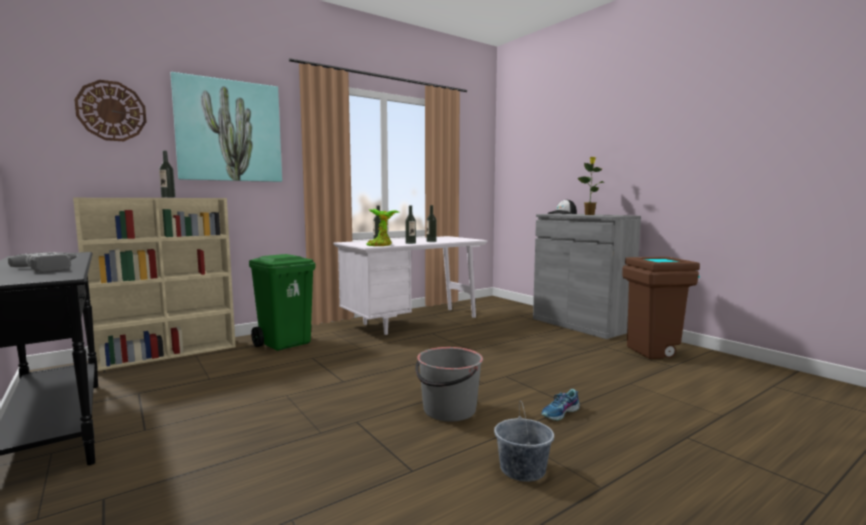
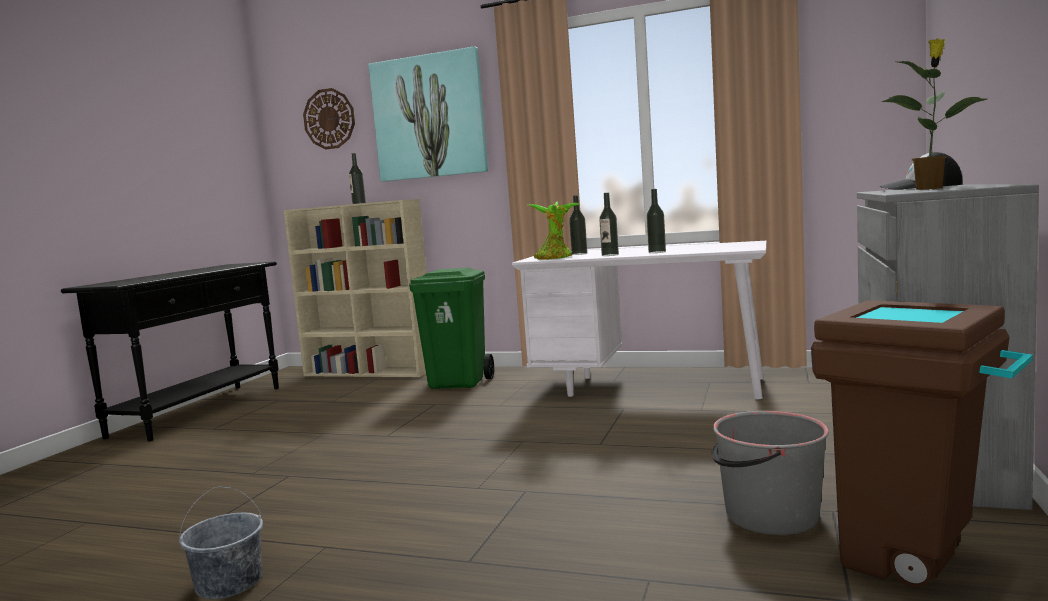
camera: 55 degrees right, 0 degrees up
power drill [8,252,77,272] -> none
grey bucket [415,347,483,422] -> grey bucket moved to [711,411,829,535]
shoe [541,389,580,421] -> none

